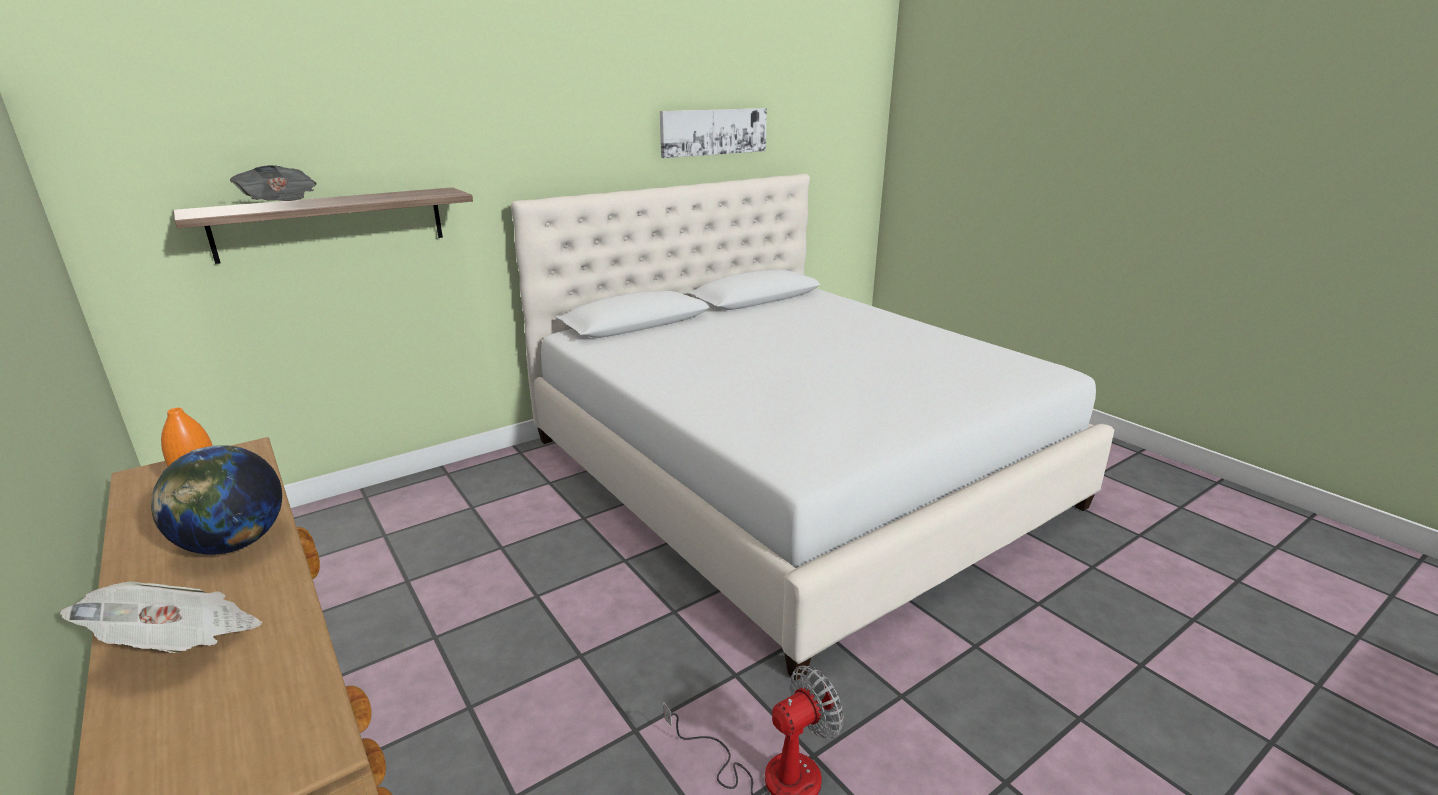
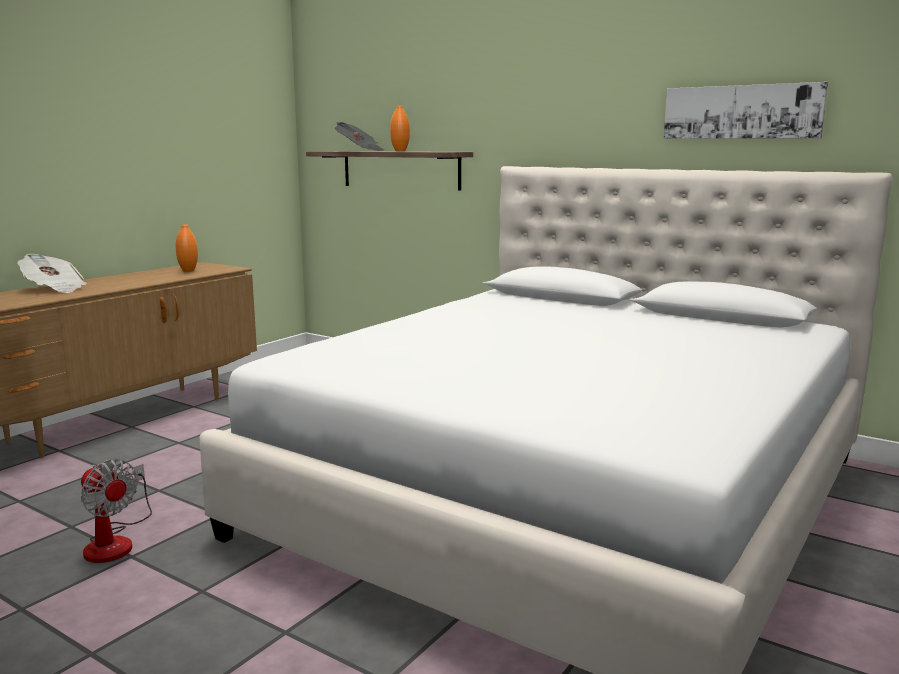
camera: 70 degrees right, 10 degrees down
globe [151,445,282,554] -> none
none -> orange vase [390,106,410,151]

